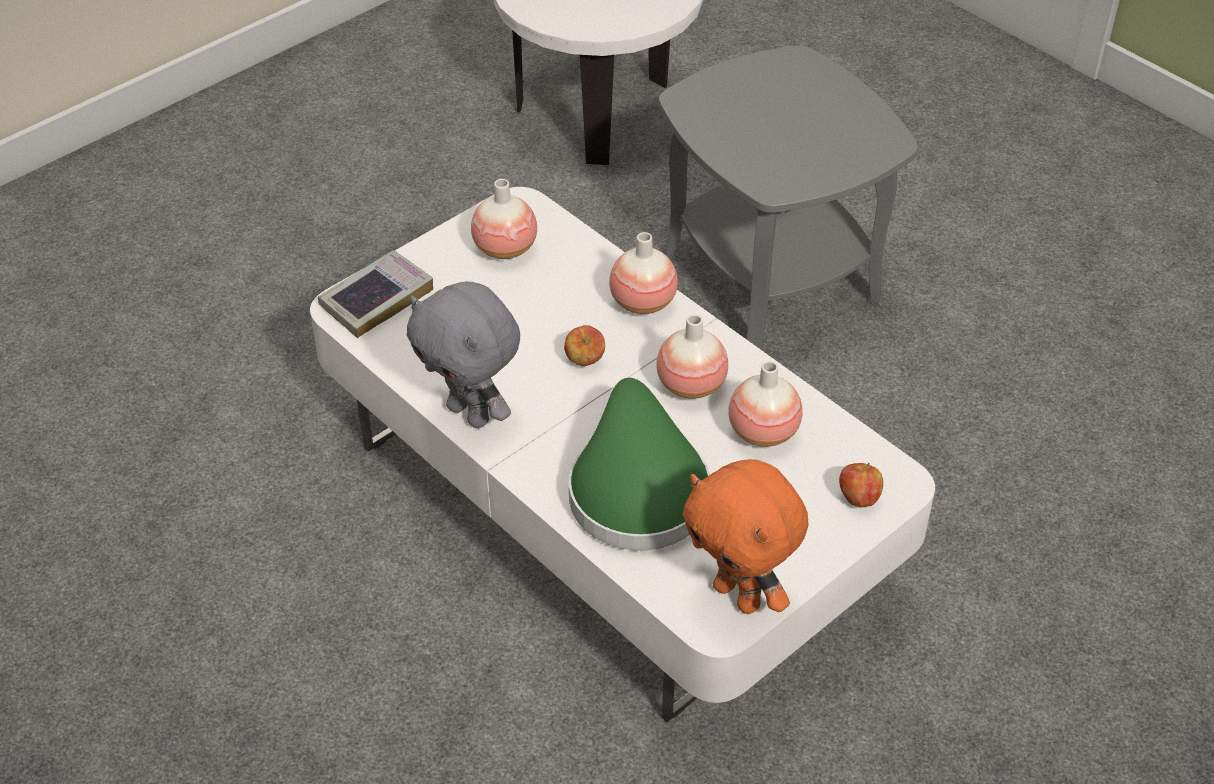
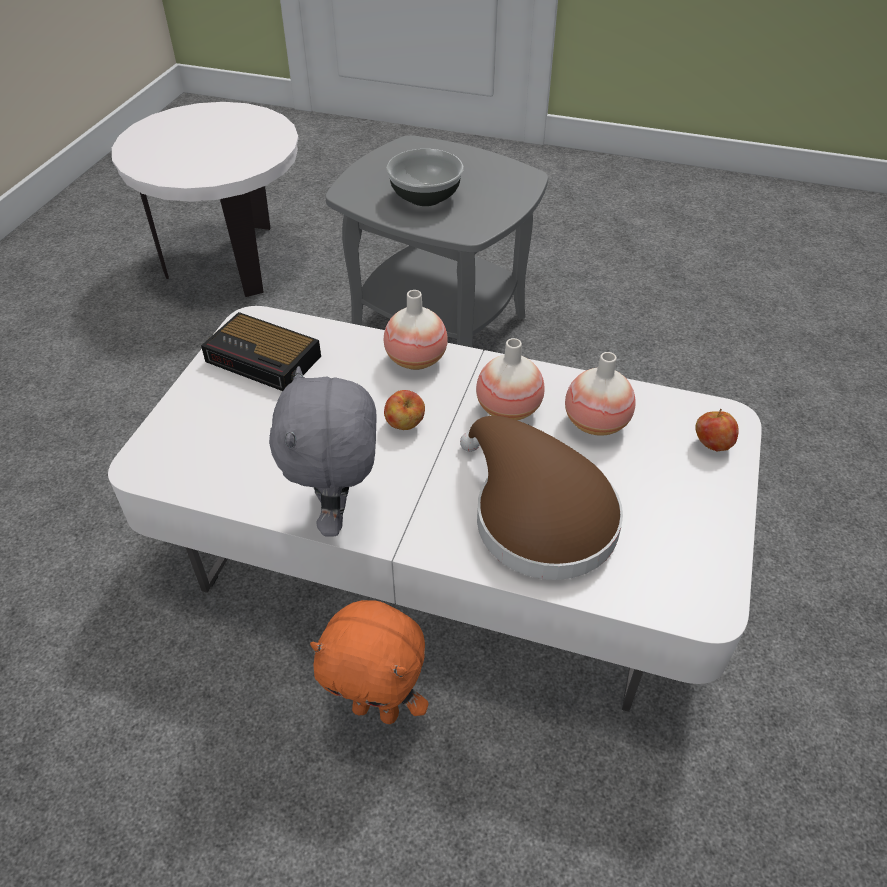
camera: 30 degrees left, 0 degrees up
book [318,250,433,338] -> none
grey plush toy [407,281,520,428] -> grey plush toy turned 75 degrees clockwise [269,366,376,536]
vase [471,179,537,259] -> alarm clock [201,312,321,391]
green hat [569,378,710,550] -> brown hat [460,416,623,580]
orange plush toy [683,459,808,614] -> orange plush toy moved to [310,600,429,724]
none -> bowl [386,149,464,206]

